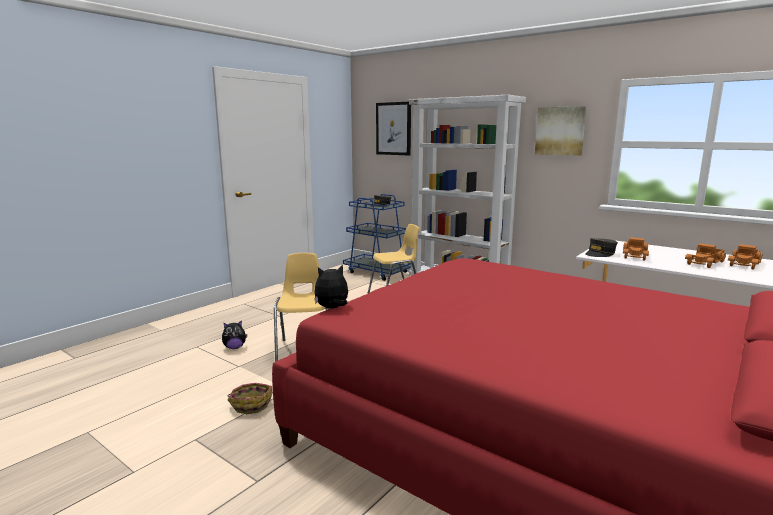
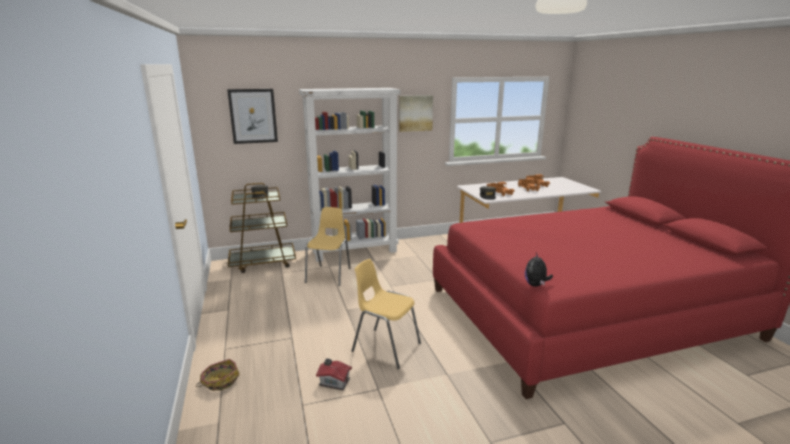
camera: 55 degrees left, 5 degrees up
plush toy [222,320,247,349] -> toy house [316,358,352,390]
basket [228,383,272,414] -> basket moved to [196,359,240,391]
blue cart [343,194,411,281] -> brown cart [228,183,296,273]

